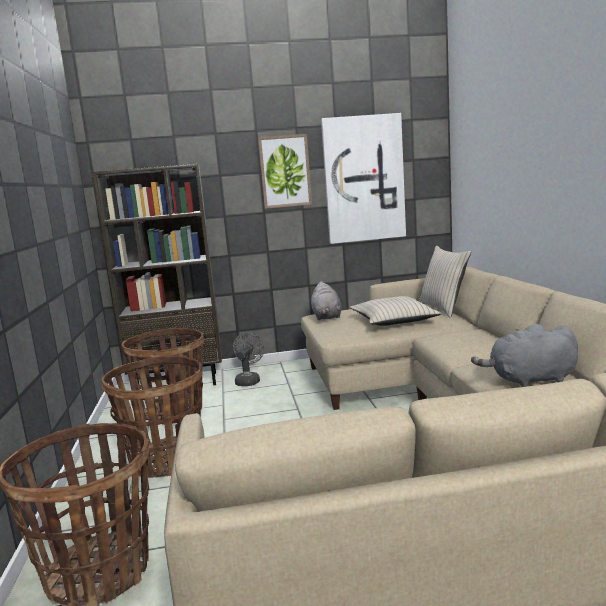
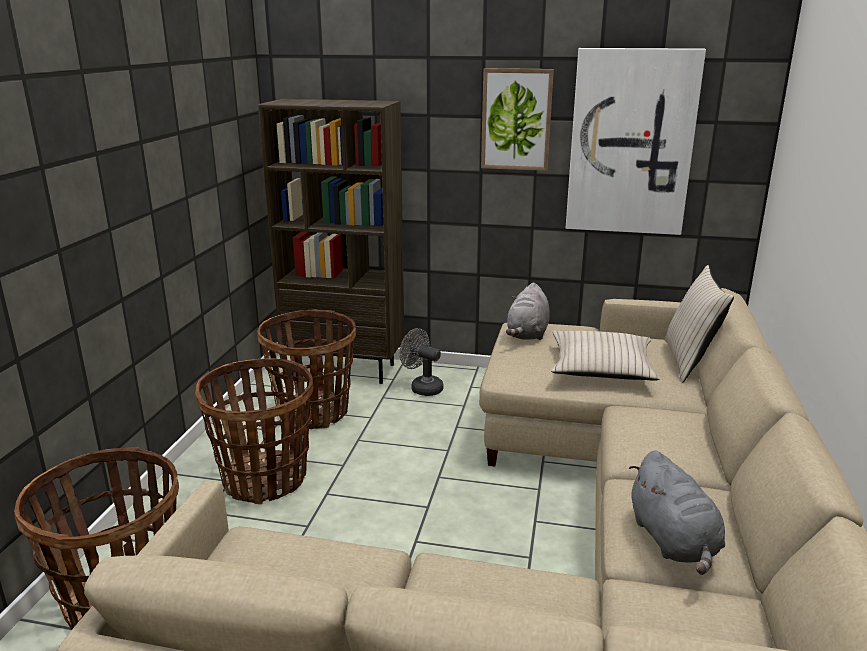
camera: 20 degrees right, 10 degrees up
grey fan [233,332,264,386] -> grey fan turned 90 degrees counterclockwise [400,328,444,396]
grey plush toy [471,324,578,387] -> grey plush toy turned 120 degrees counterclockwise [629,451,725,575]

